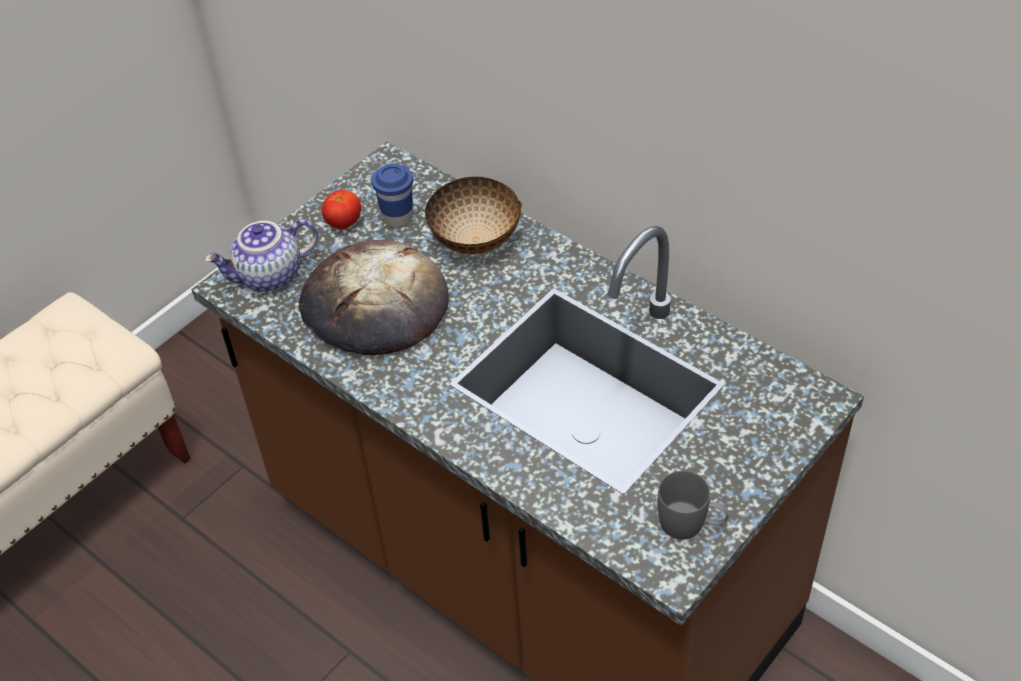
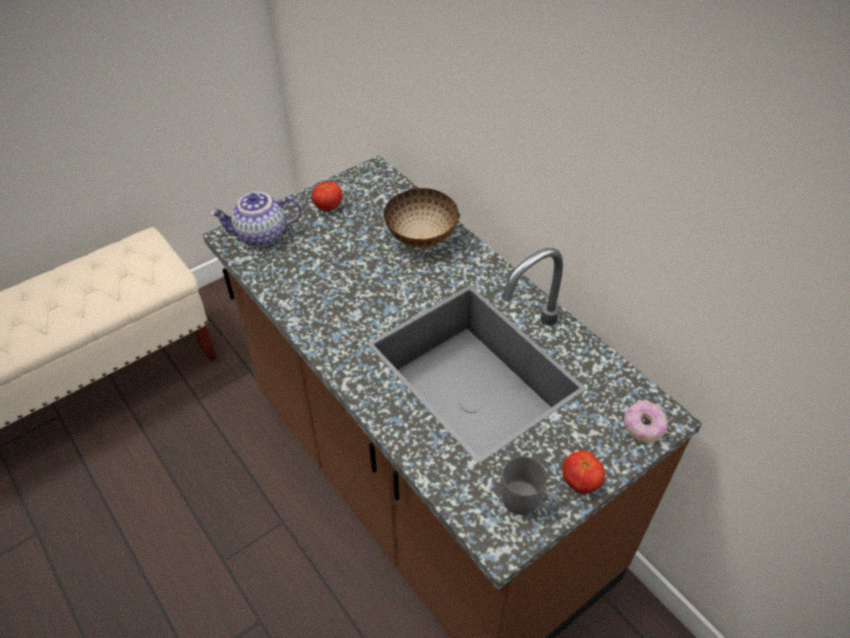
camera: 10 degrees right, 0 degrees up
bread [299,240,449,355] -> none
blue cup [372,164,413,228] -> none
none -> tomato [562,451,605,494]
none -> donut [623,400,668,442]

